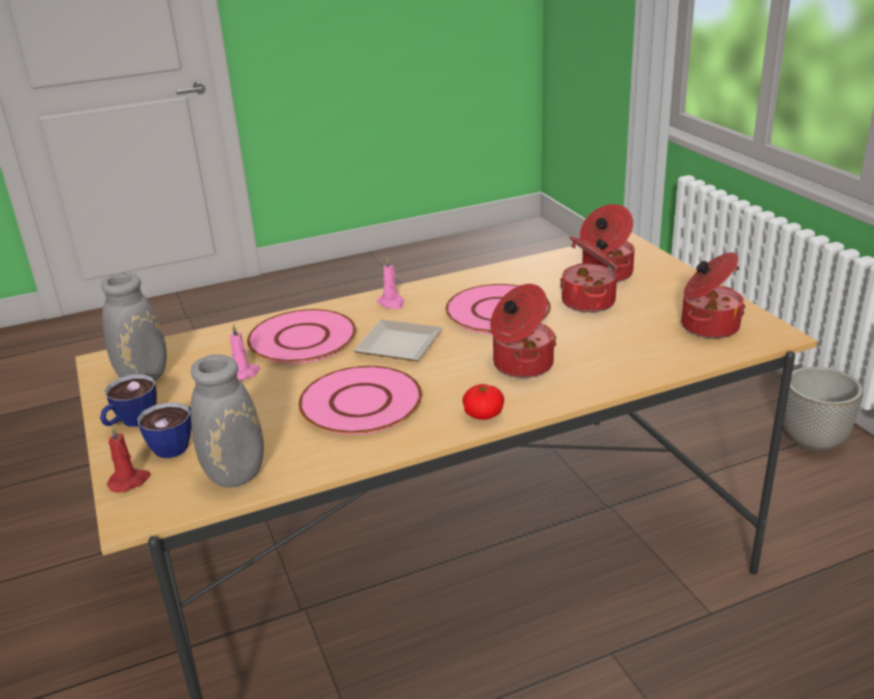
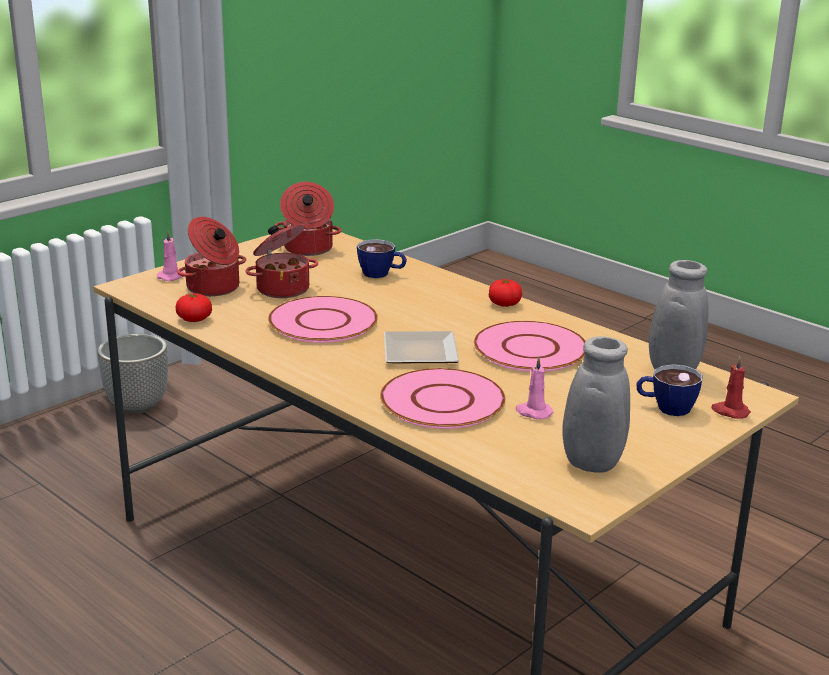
camera: 115 degrees left, 5 degrees down
cup [100,374,157,427] -> cup moved to [357,239,407,278]
pink candle [377,257,404,309] -> pink candle moved to [157,231,185,281]
cooking pot [490,284,557,378] -> none
none -> tomato [176,293,212,322]

